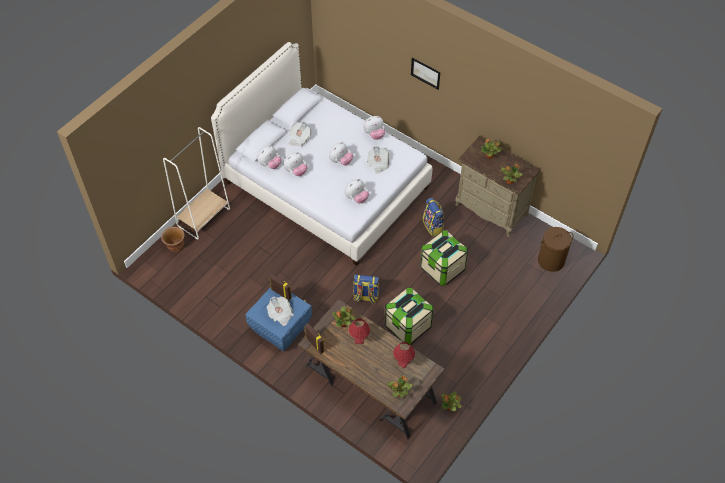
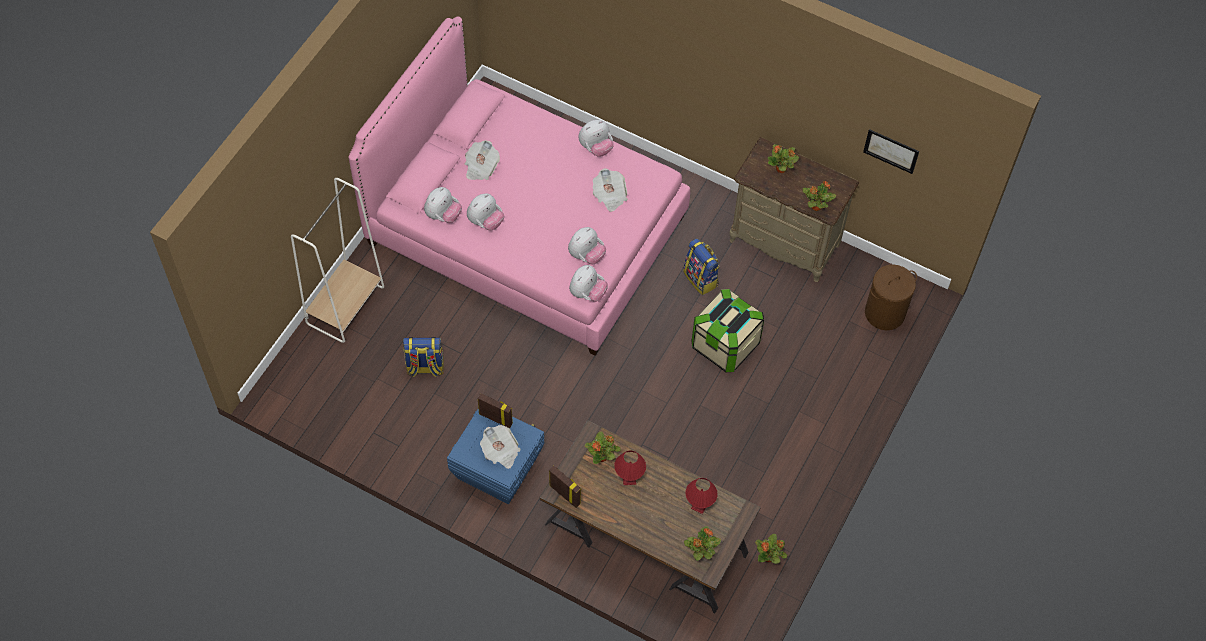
camera: 10 degrees left, 5 degrees up
brown planter [161,227,185,252] -> none
white bed [211,42,432,266] -> pink bed [349,17,690,356]
plush toy [329,142,353,165] -> plush toy moved to [569,265,608,302]
backpack [353,274,379,304] -> backpack moved to [403,337,444,377]
storage box [385,288,433,345] -> none
picture [411,58,440,90] -> picture moved to [863,129,919,174]

